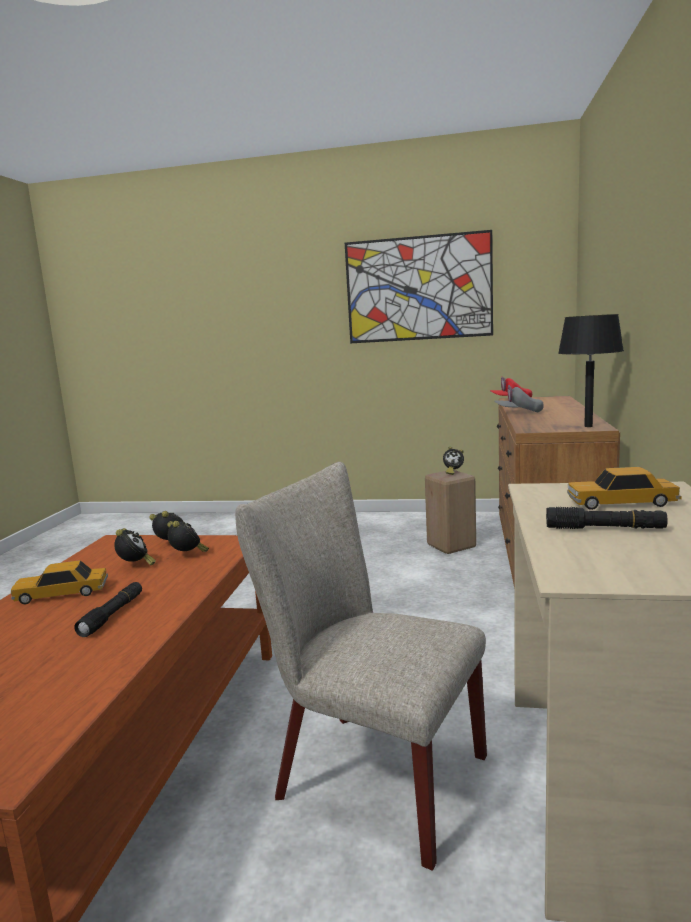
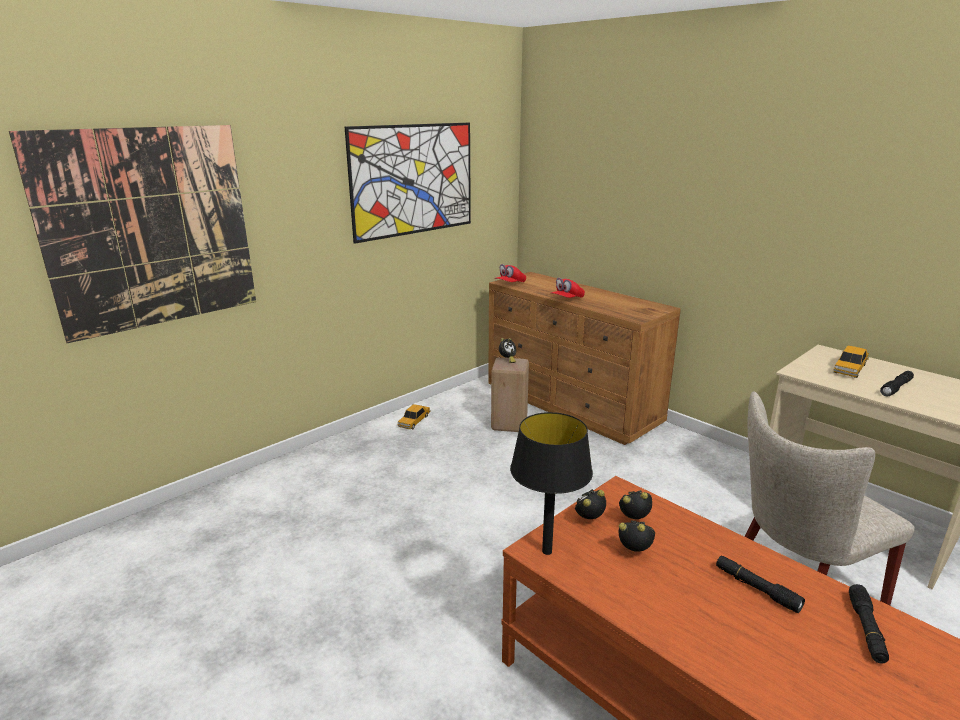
camera: 55 degrees left, 10 degrees up
toy car [11,560,108,604] -> toy car moved to [397,404,431,429]
grey cap [495,385,544,413] -> red cap [551,278,585,298]
black table lamp [558,314,624,427] -> black table lamp moved to [510,412,593,555]
none -> picture [9,125,256,343]
none -> black flashlight [849,584,889,664]

